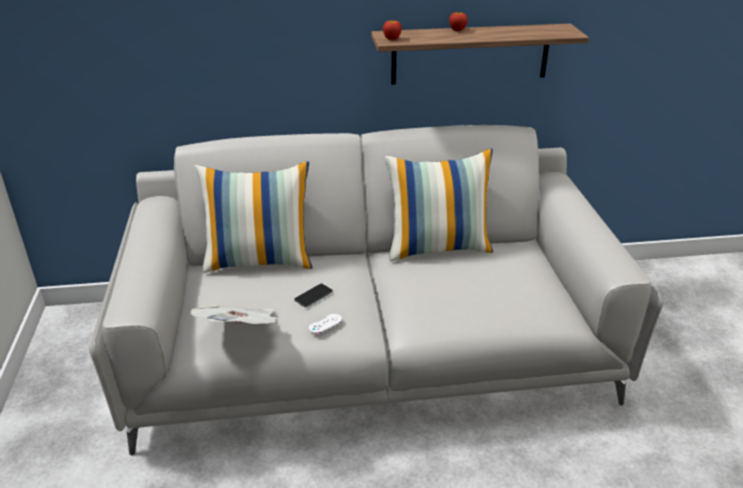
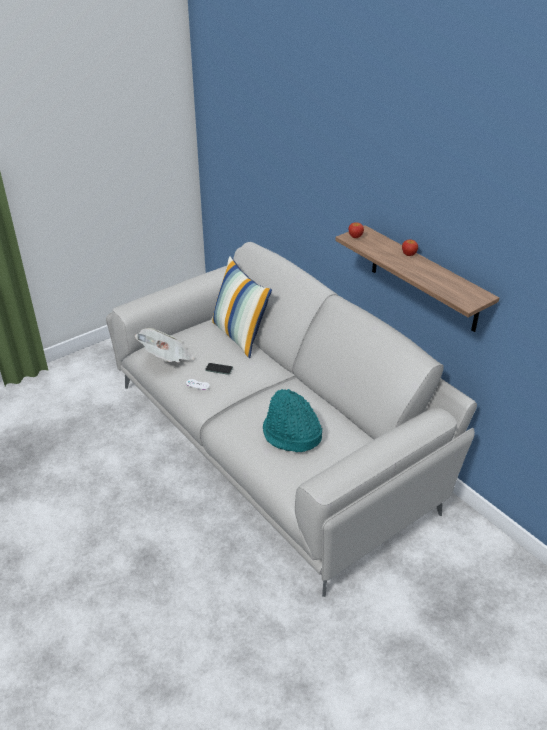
camera: 60 degrees right, 5 degrees up
pillow [385,149,493,261] -> none
none -> turquoise hat [263,389,323,452]

